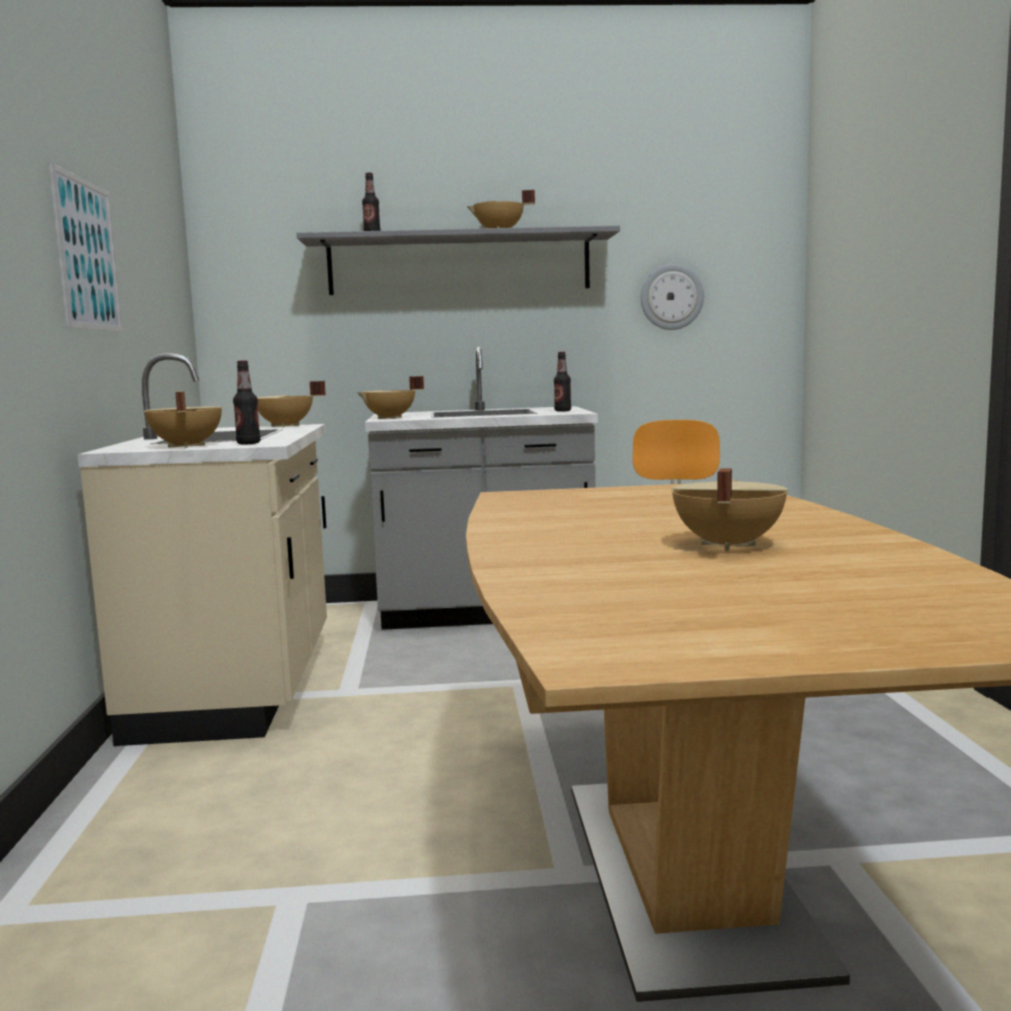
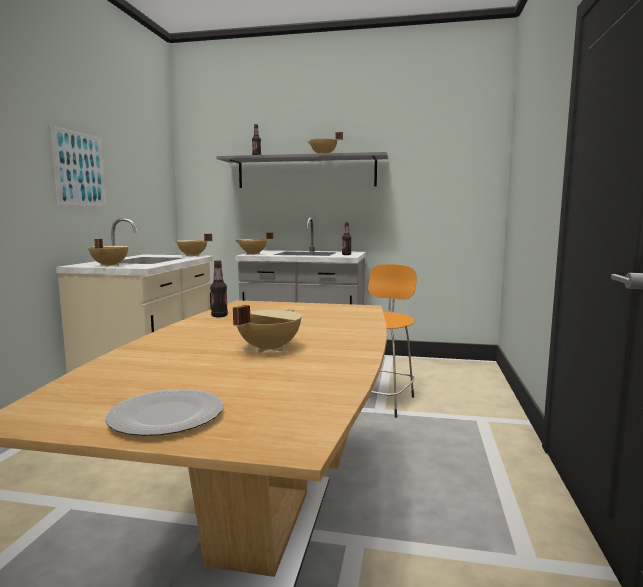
camera: 15 degrees right, 0 degrees up
bottle [233,360,261,444] -> bottle moved to [210,260,228,318]
wall clock [641,264,704,330] -> none
none -> plate [105,389,223,436]

